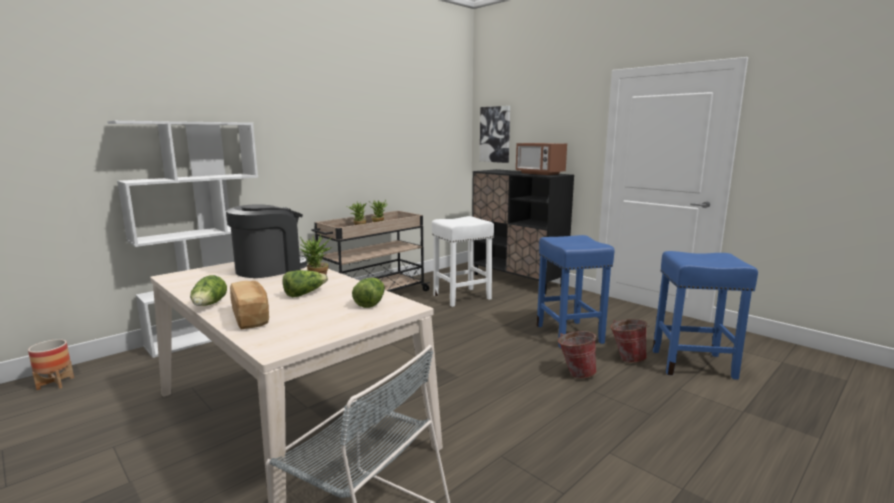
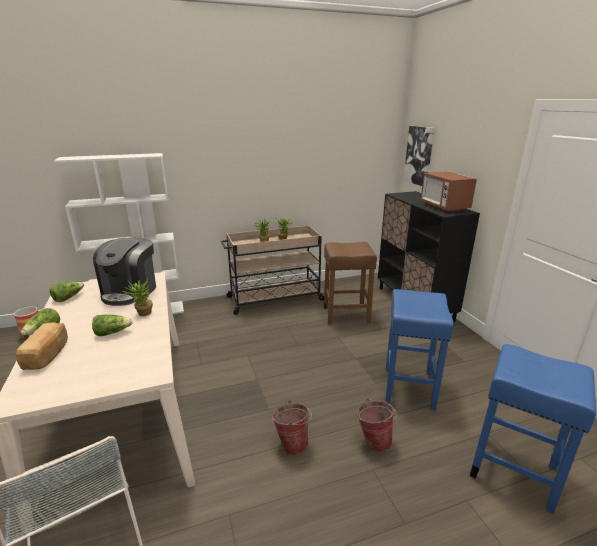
camera: 25 degrees right, 10 degrees up
coffee machine [226,204,309,278] -> coffee machine turned 120 degrees clockwise [93,238,156,306]
lettuce [352,278,385,308] -> lettuce moved to [50,282,84,302]
white stool [432,216,494,307] -> brown stool [324,242,377,324]
bucket [610,319,650,363] -> bucket moved to [272,400,312,455]

